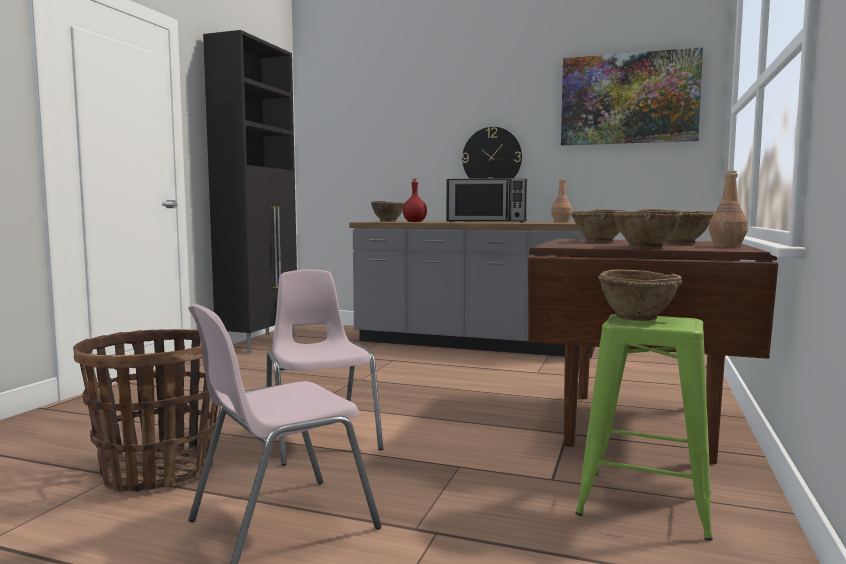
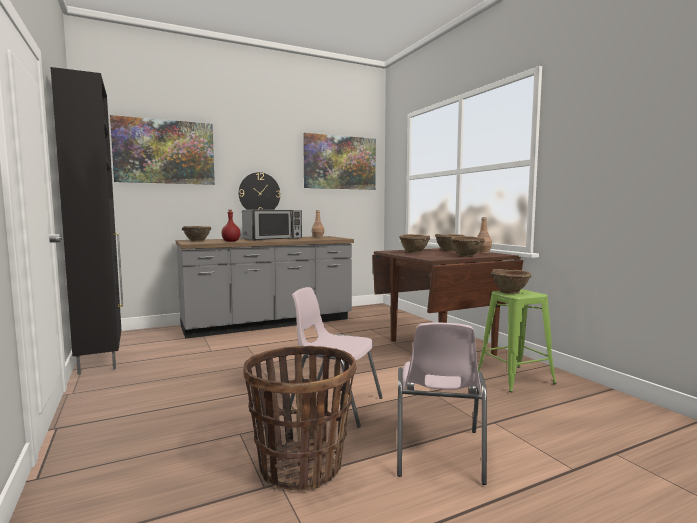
camera: 45 degrees left, 0 degrees up
none -> picture [110,115,215,185]

